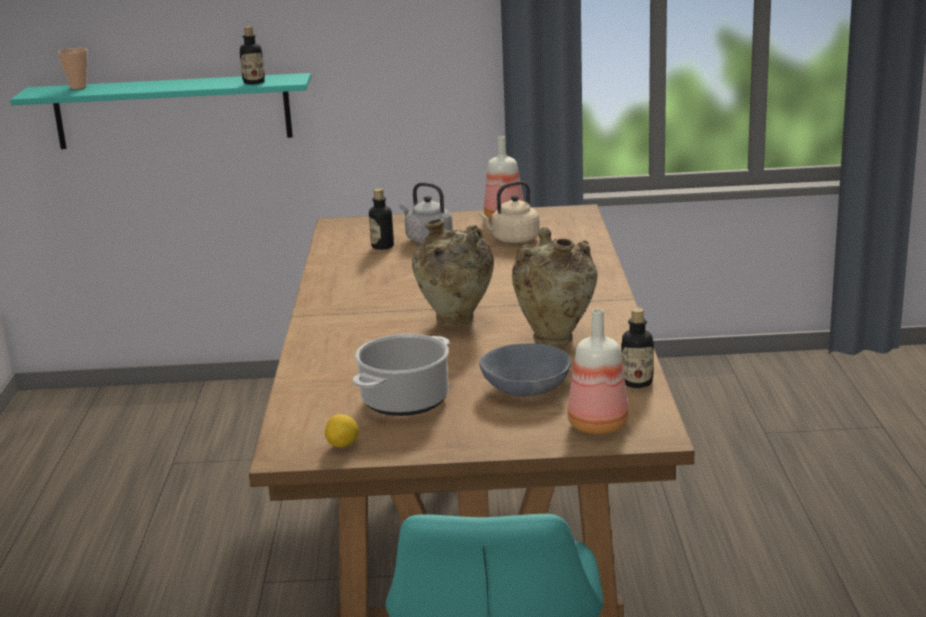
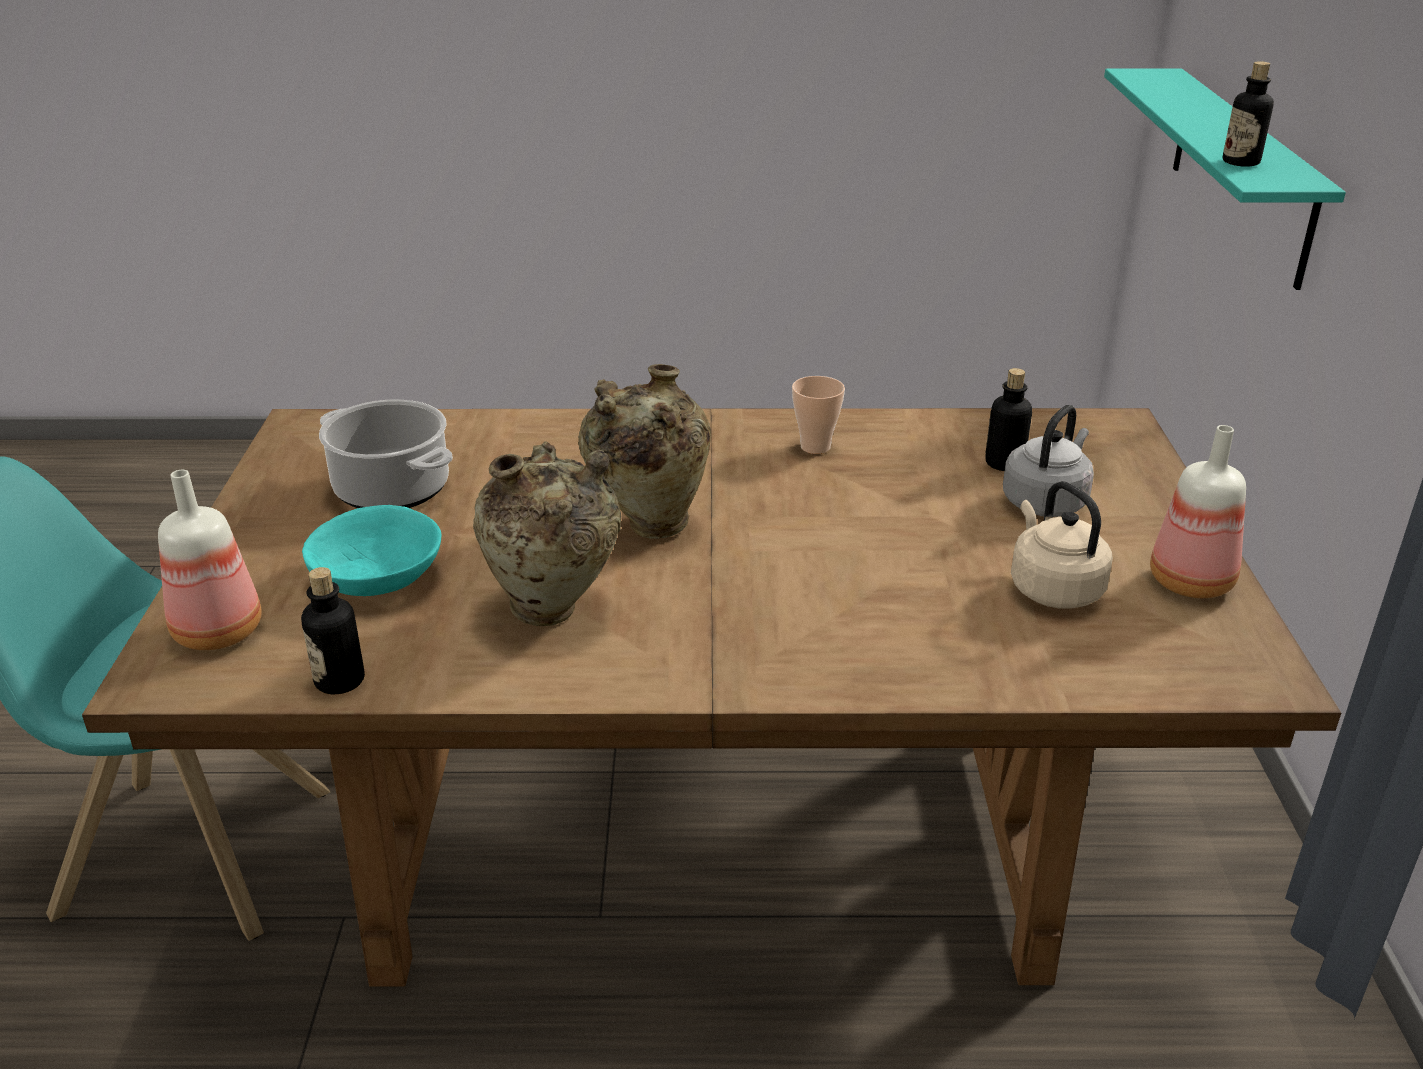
camera: 90 degrees right, 10 degrees up
cup [58,48,88,89] -> cup moved to [792,376,845,454]
lemon [325,414,359,448] -> none
grey bowl [479,343,571,397] -> turquoise bowl [302,505,441,596]

